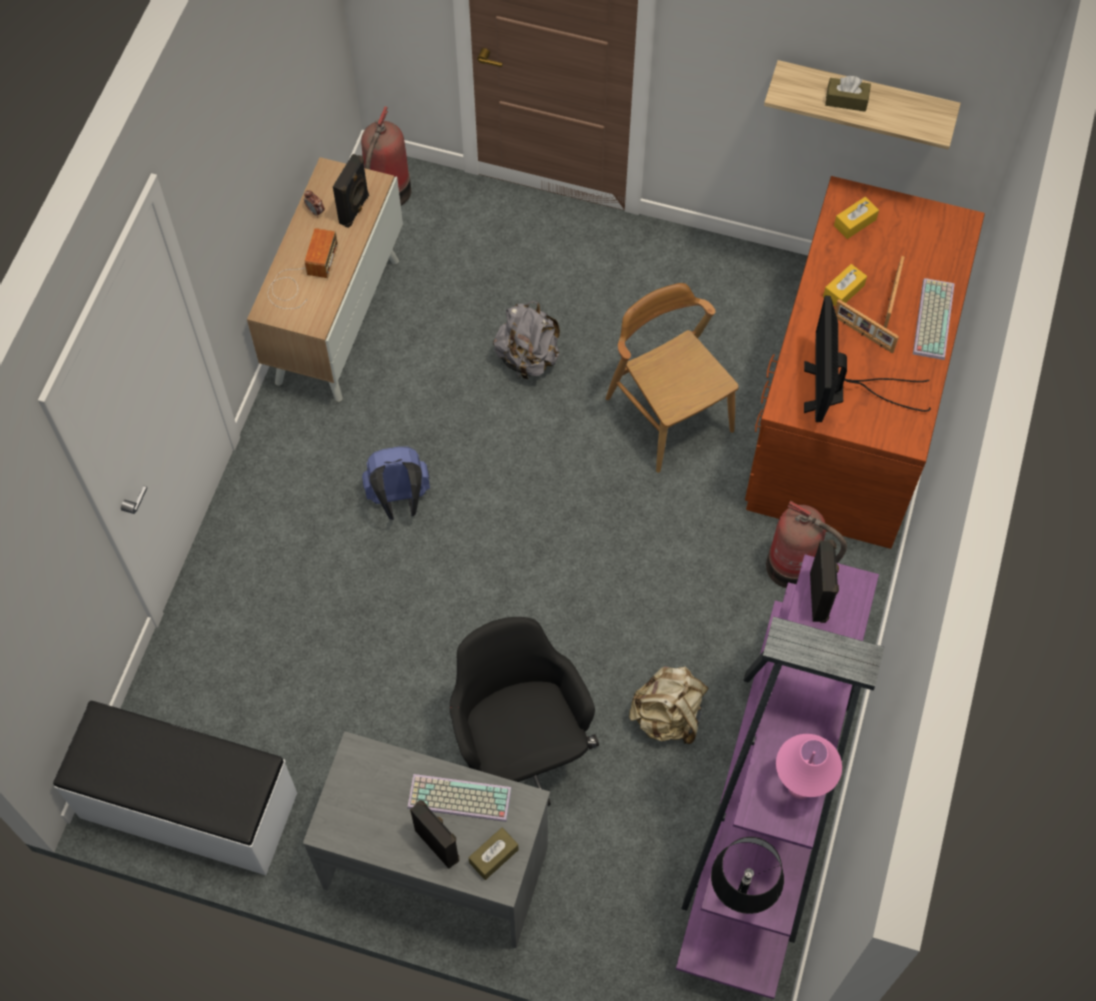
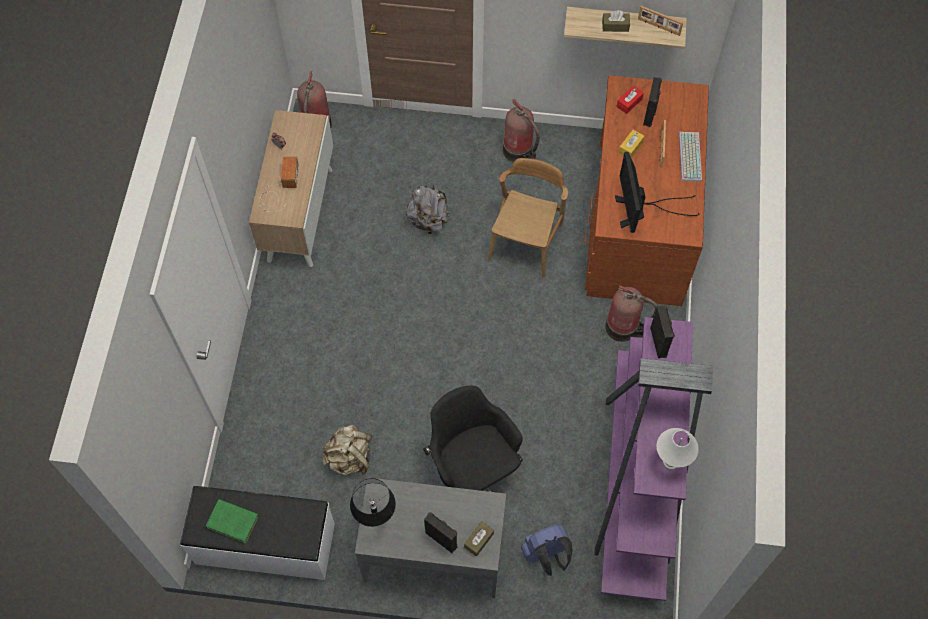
camera: 10 degrees left, 0 degrees up
black speaker [333,154,369,228] -> black speaker moved to [643,77,662,127]
blue backpack [362,446,430,520] -> blue backpack moved to [521,524,573,576]
keyboard [407,774,512,822] -> none
brown chair [606,283,739,473] -> brown chair turned 60 degrees clockwise [488,158,568,278]
beige backpack [629,666,708,744] -> beige backpack moved to [322,425,372,475]
black table lamp [711,837,784,914] -> black table lamp moved to [350,478,396,527]
pink table lamp [776,734,842,799] -> white table lamp [657,428,699,470]
yellow tissue box [834,197,879,239] -> red tissue box [616,86,644,114]
picture frame [835,299,899,353] -> picture frame moved to [638,6,683,36]
none -> green book [206,499,259,543]
none -> fire extinguisher [503,99,540,163]

